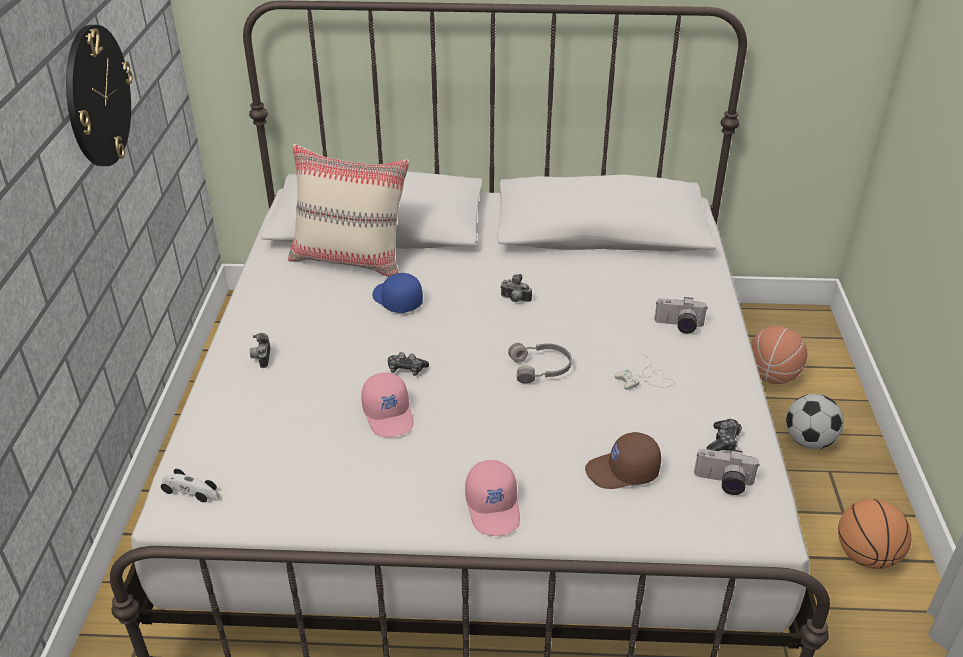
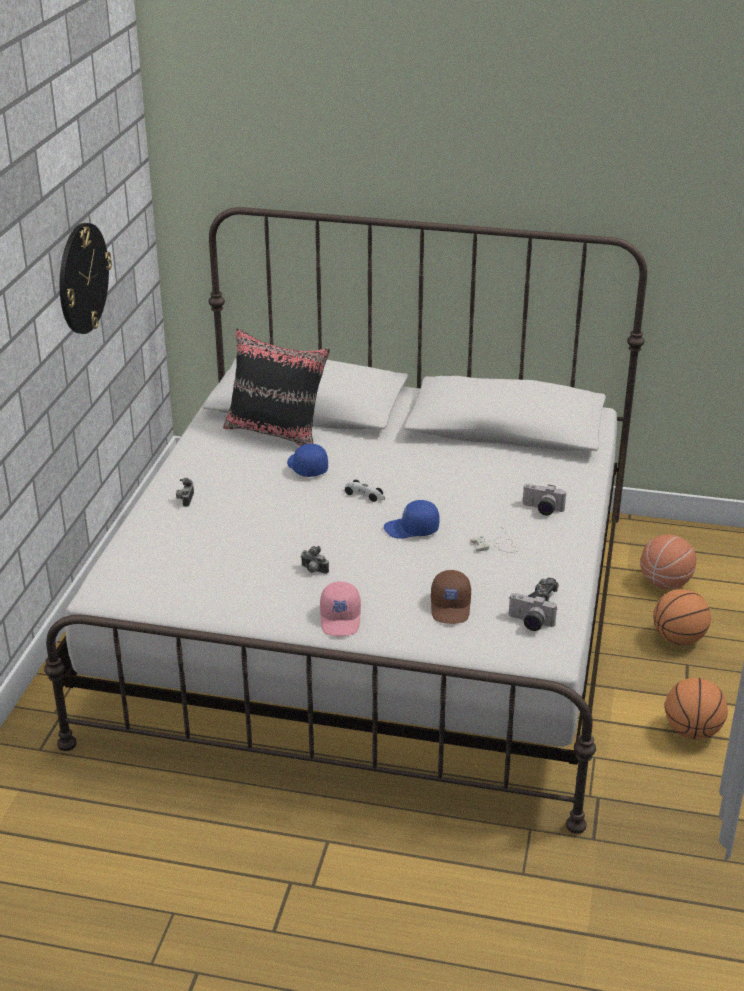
camera: 10 degrees right, 5 degrees down
toy car [161,469,220,502] -> toy car moved to [345,480,385,502]
beige pillow [288,144,410,277] -> black pillow [223,329,330,446]
pink cap [361,372,413,437] -> none
game controller [388,352,429,376] -> none
camera [500,274,532,302] -> camera moved to [300,546,329,574]
grey headphones [508,343,572,384] -> blue cap [384,500,440,539]
brown cap [585,432,661,489] -> brown cap turned 90 degrees counterclockwise [431,570,471,624]
football [786,394,844,449] -> basketball [653,589,711,645]

